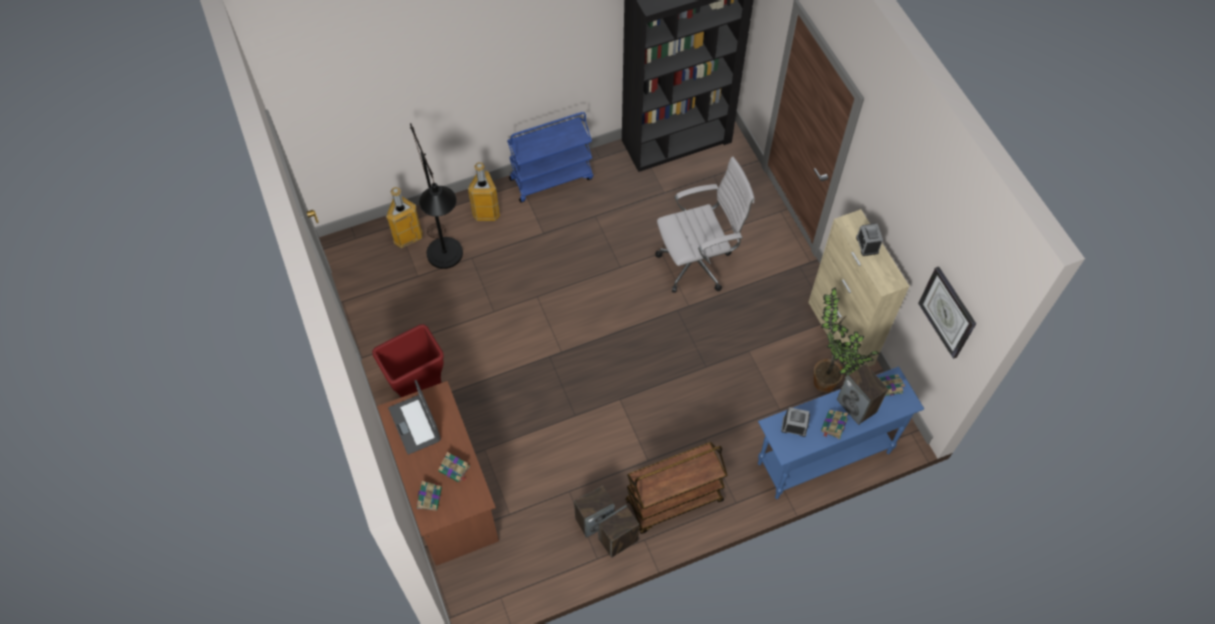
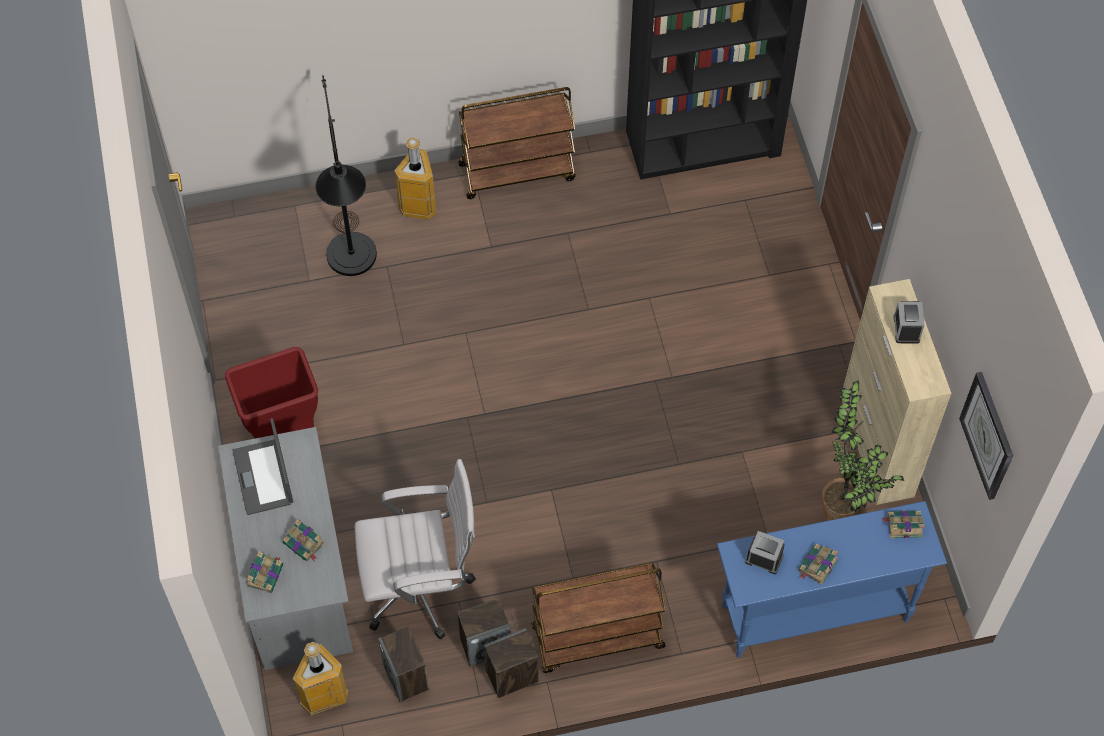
camera: 10 degrees right, 0 degrees up
brown desk [377,381,499,566] -> grey desk [218,427,353,670]
trash can [386,187,423,248] -> trash can moved to [293,642,348,716]
blue cart [507,112,593,203] -> brown cart [458,87,576,199]
white office chair [655,157,754,293] -> white office chair moved to [355,459,476,639]
speaker [837,364,888,425] -> speaker moved to [378,626,429,702]

